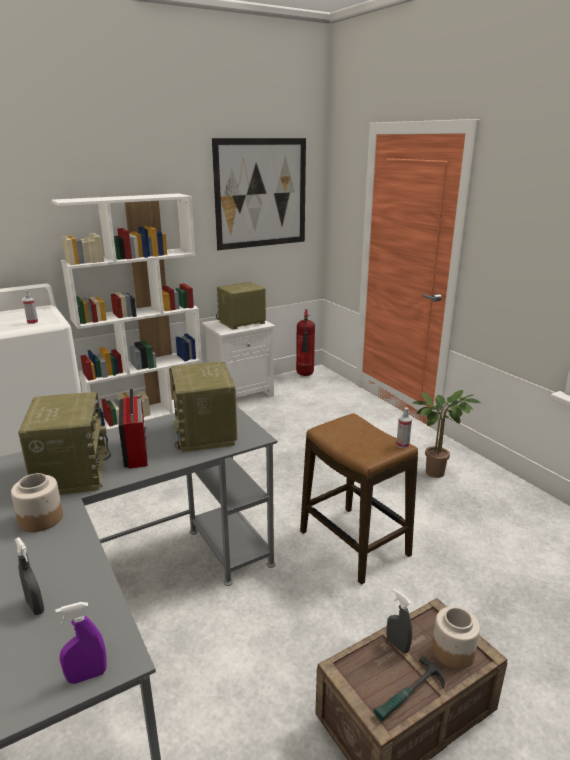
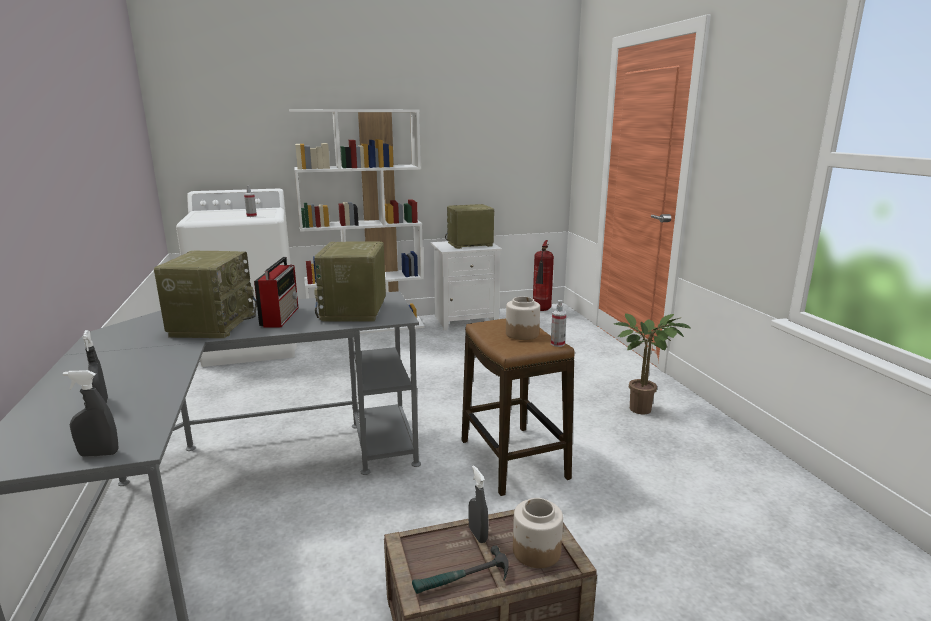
camera: 15 degrees right, 5 degrees down
jar [11,473,63,532] -> jar moved to [506,297,540,340]
purple spray bottle [55,602,107,684] -> grey spray bottle [63,370,119,457]
picture [212,138,306,250] -> none

